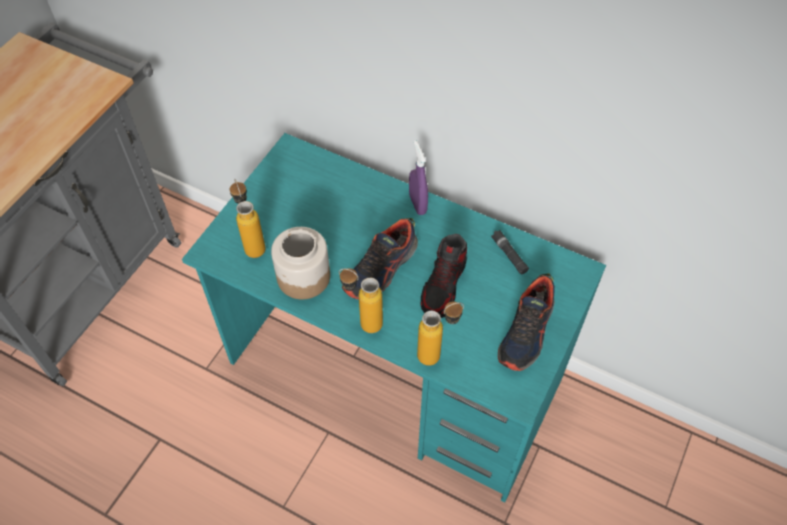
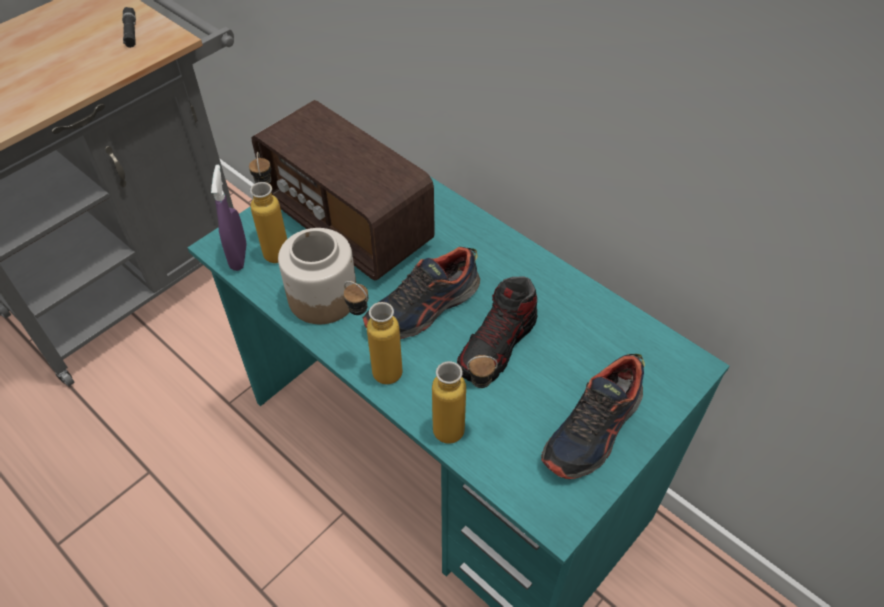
camera: 15 degrees right, 5 degrees down
purple spray bottle [409,141,428,215] -> purple spray bottle moved to [211,165,246,271]
black flashlight [491,230,529,274] -> black flashlight moved to [122,7,136,48]
none -> radio [252,100,435,280]

